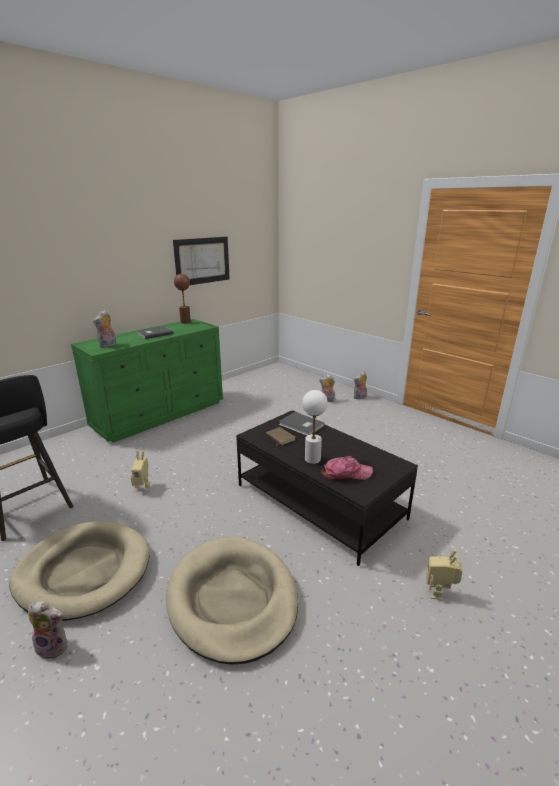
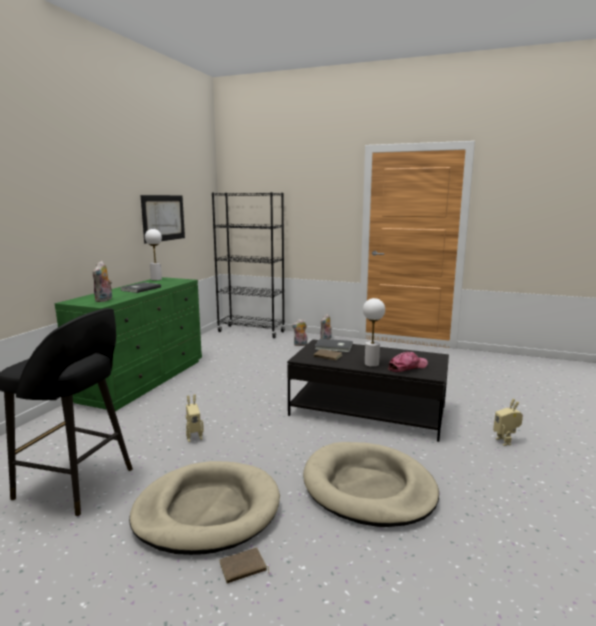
camera: 25 degrees left, 10 degrees down
plush toy [28,601,68,659] -> brown book [219,547,269,583]
brown table lamp [174,274,191,323] -> white table lamp [145,229,162,280]
none -> black bookcase [212,192,285,338]

